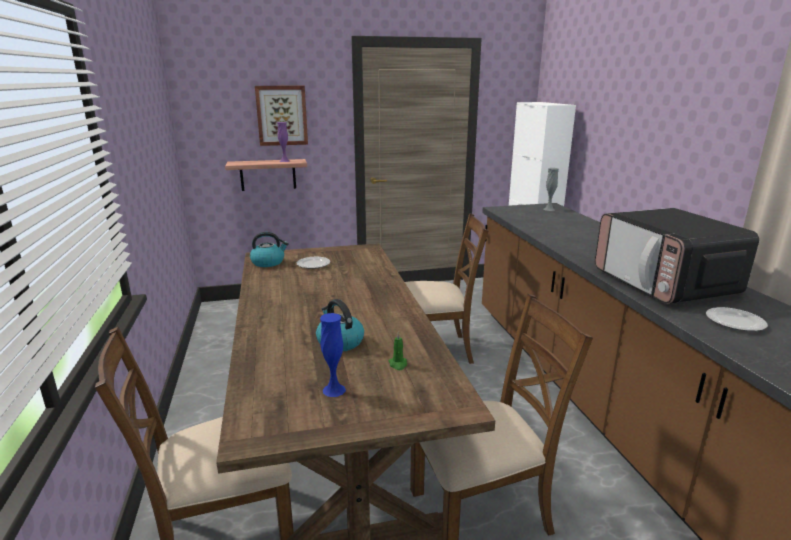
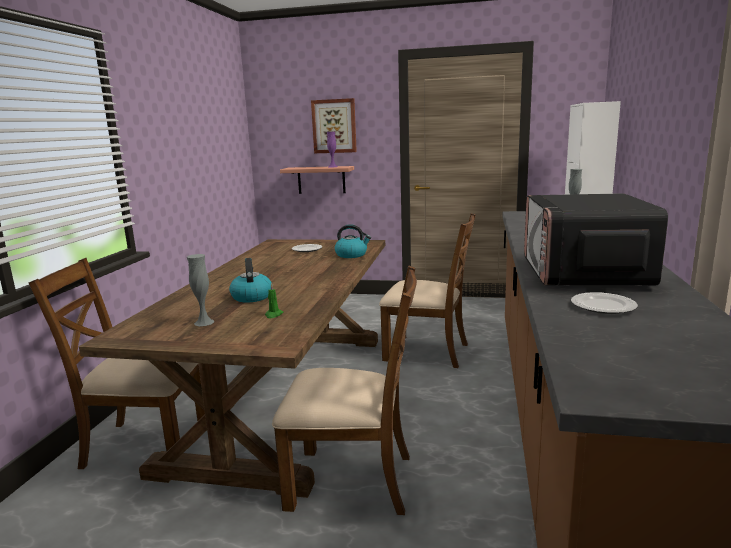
camera: 25 degrees right, 5 degrees down
kettle [250,232,289,267] -> kettle moved to [335,224,371,258]
blue vase [320,313,346,397] -> grey vase [187,254,214,326]

